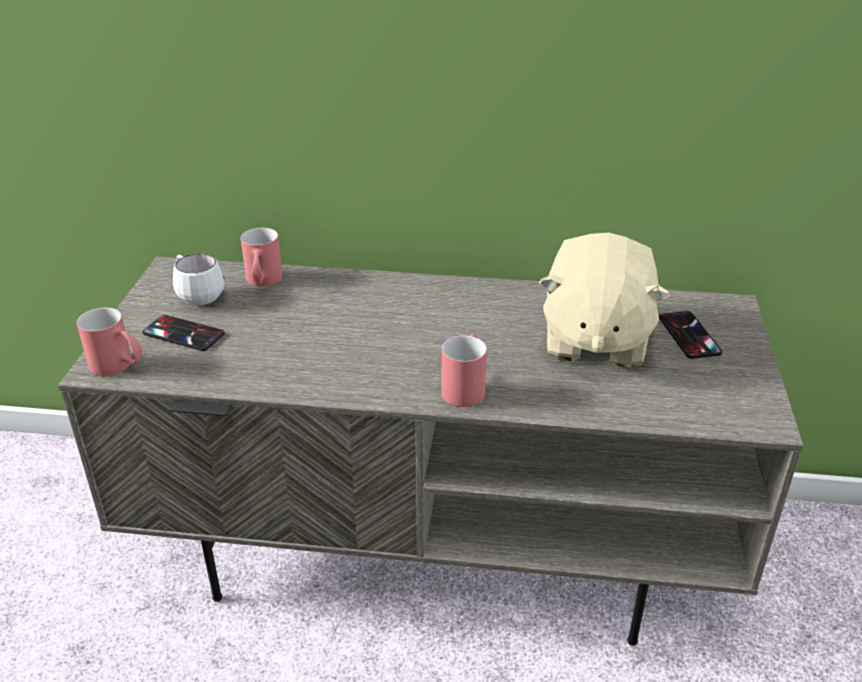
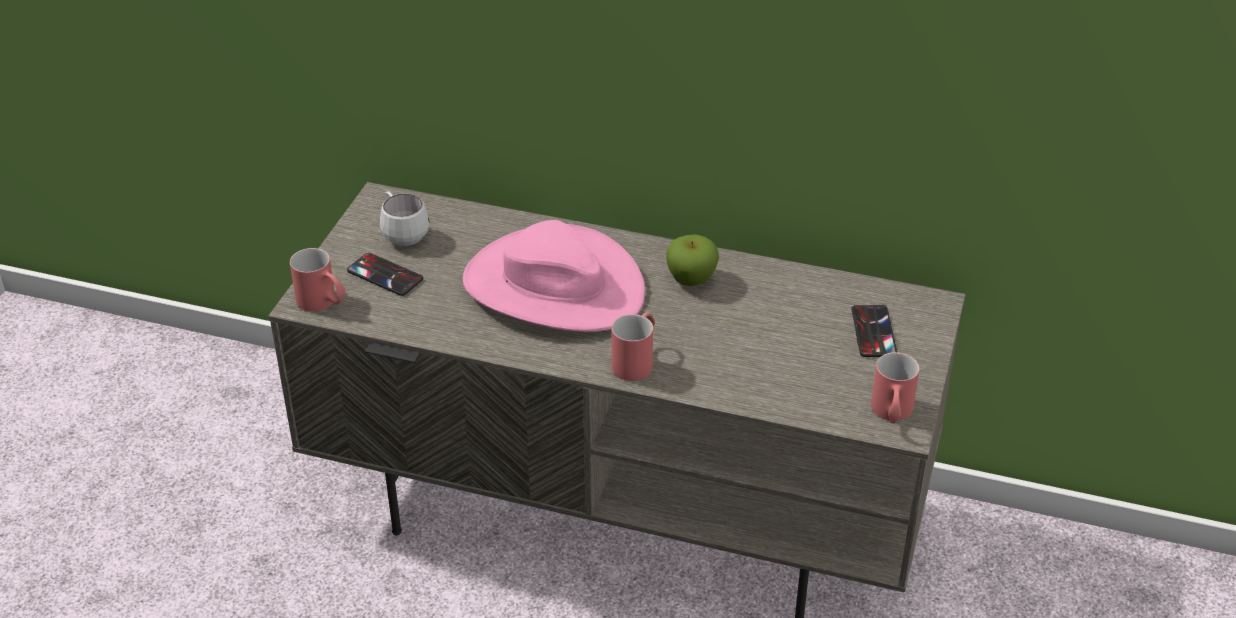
camera: 10 degrees right, 5 degrees up
red mug [241,228,283,286] -> red mug moved to [871,352,920,423]
beige plush toy [539,233,670,368] -> none
none -> pink hat [463,220,645,332]
none -> apple [666,234,719,286]

